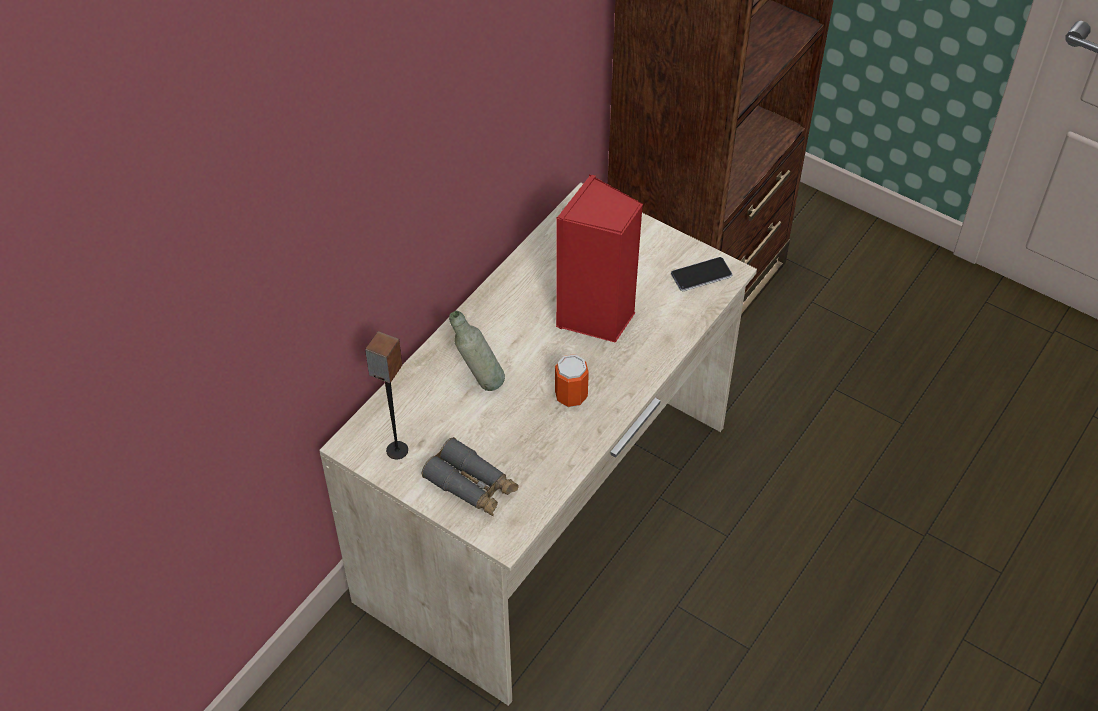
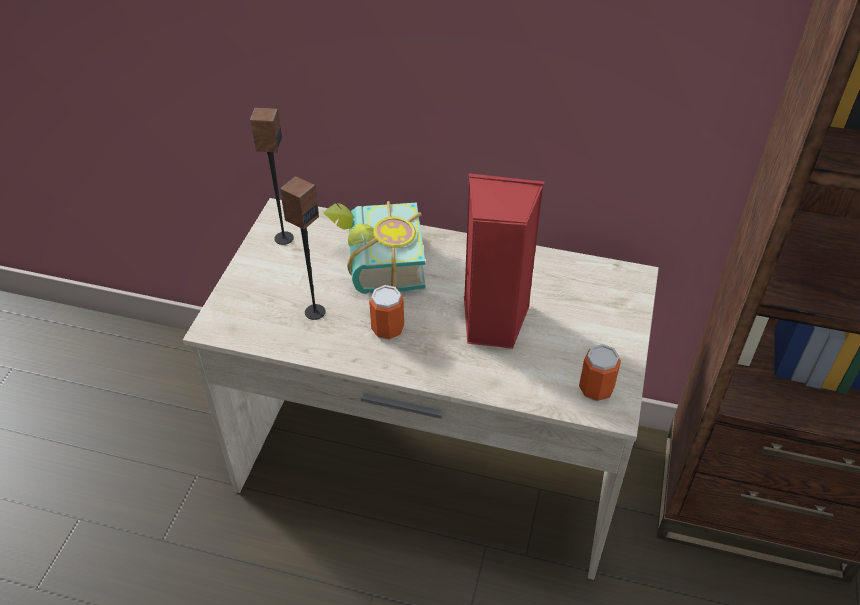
camera: 70 degrees right, 5 degrees down
grey binoculars [422,437,519,516] -> none
grey bottle [449,311,505,391] -> book [323,201,425,294]
phone [671,257,732,291] -> can [579,344,621,401]
none -> speaker [280,176,326,320]

